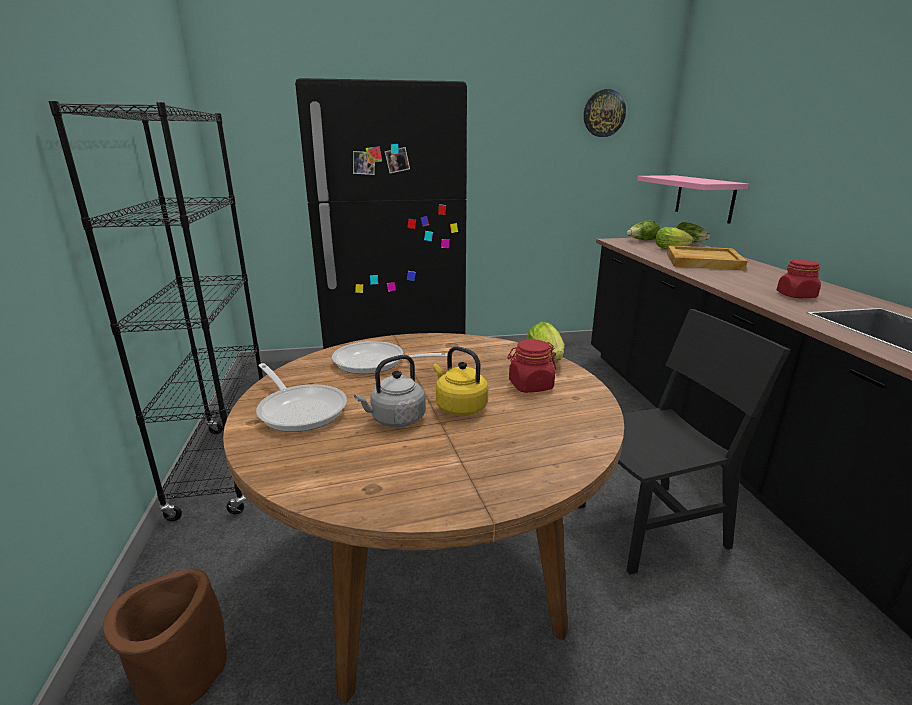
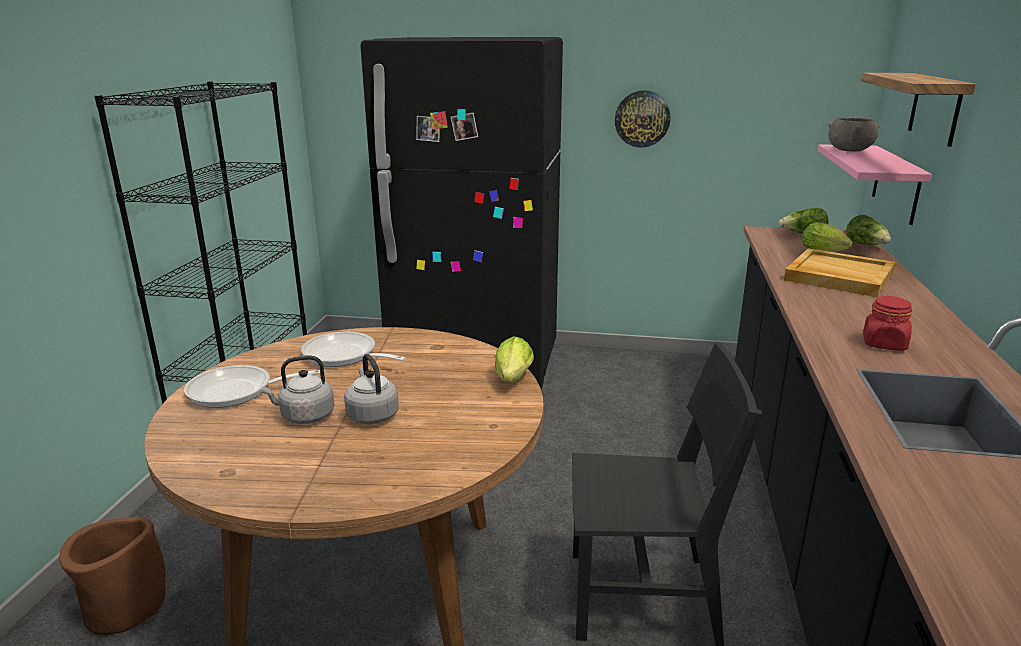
camera: 20 degrees right, 0 degrees up
frying pan [256,363,347,432] -> frying pan turned 105 degrees clockwise [184,365,325,408]
yellow kettle [433,346,488,416] -> grey kettle [344,354,399,424]
red jar [507,339,556,393] -> none
wall clock [584,89,626,137] -> wall clock moved to [615,90,670,148]
none -> grey bowl [828,117,879,152]
none -> shelf [862,73,976,147]

